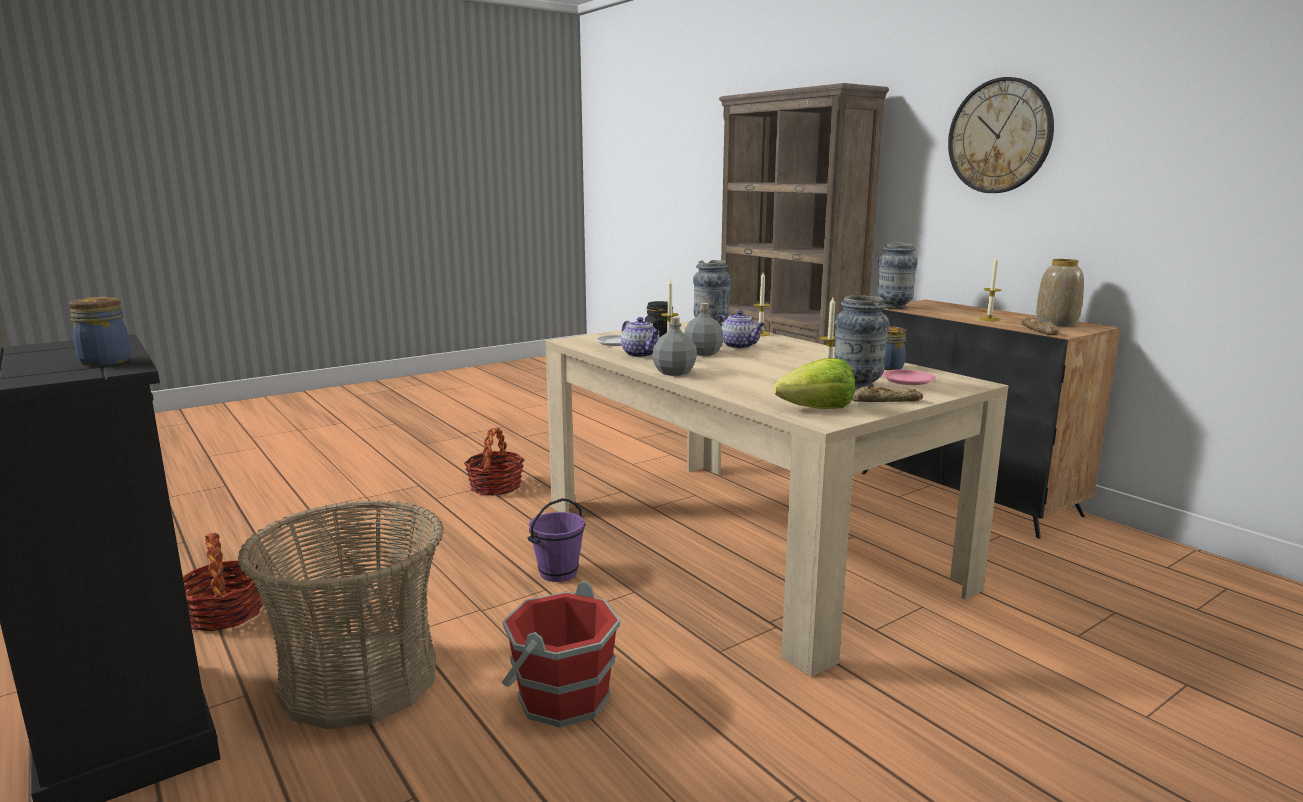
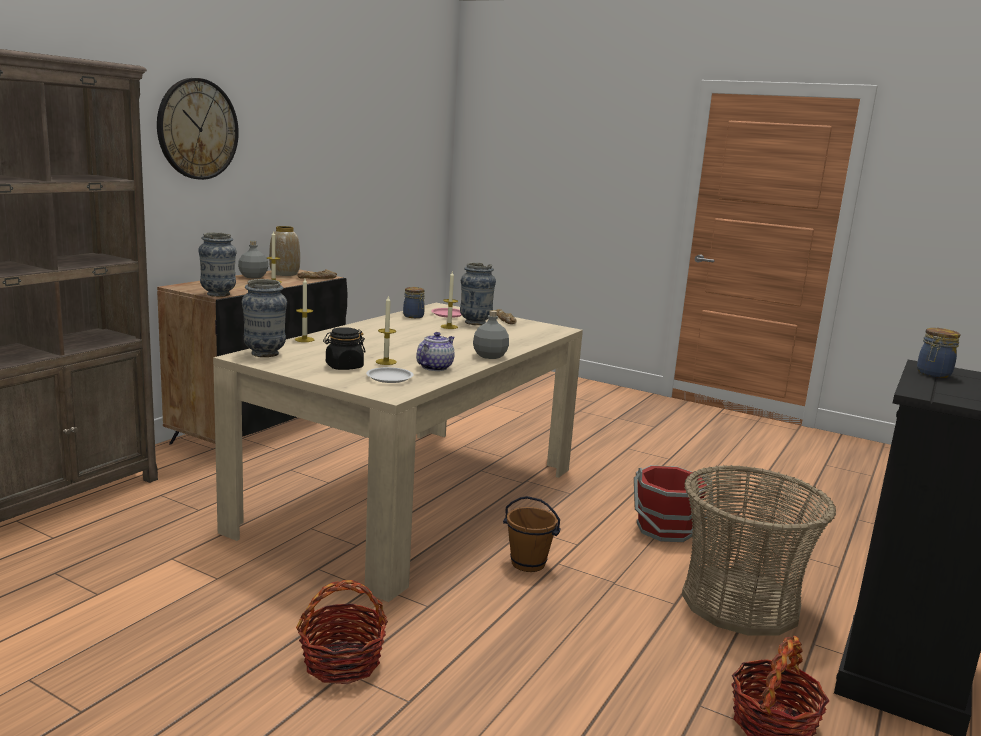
camera: 115 degrees left, 0 degrees up
purple bucket [527,498,585,582] -> brown bucket [503,496,561,572]
grey bottle [684,303,724,356] -> grey bottle moved to [238,241,268,278]
teapot [716,310,765,349] -> none
lettuce [774,358,855,409] -> none

